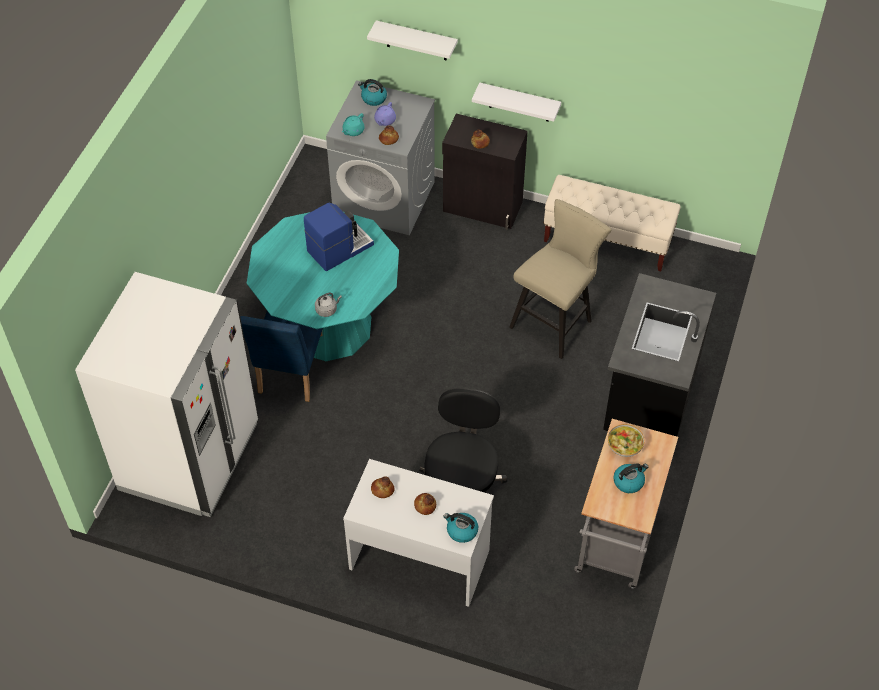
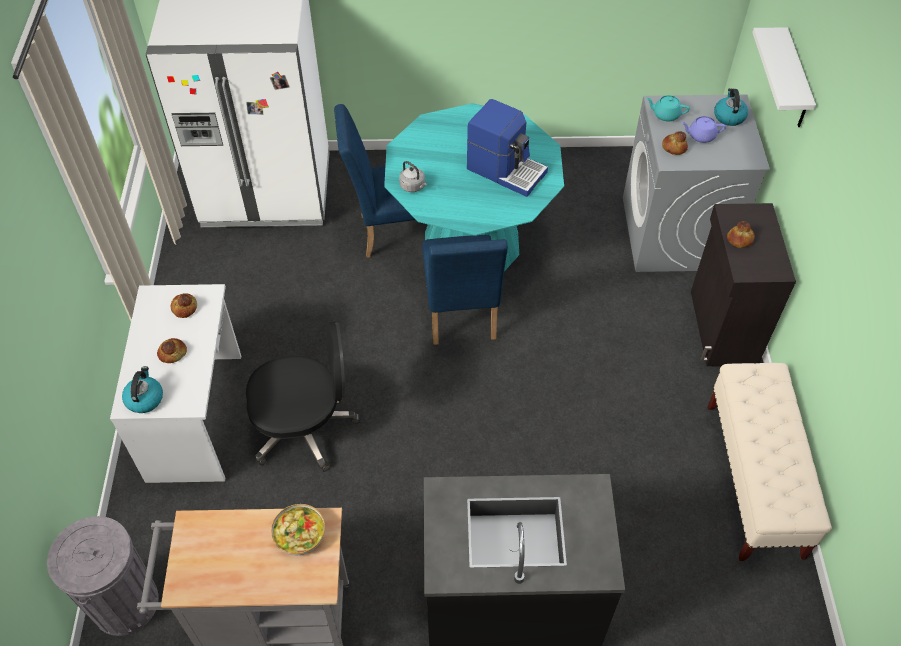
camera: 70 degrees right, 0 degrees up
white shelf [472,83,561,122] -> none
beige stool [509,199,611,359] -> none
kettle [613,463,648,493] -> none
none -> grey trash can [47,516,159,636]
none -> blue chair [422,235,508,345]

